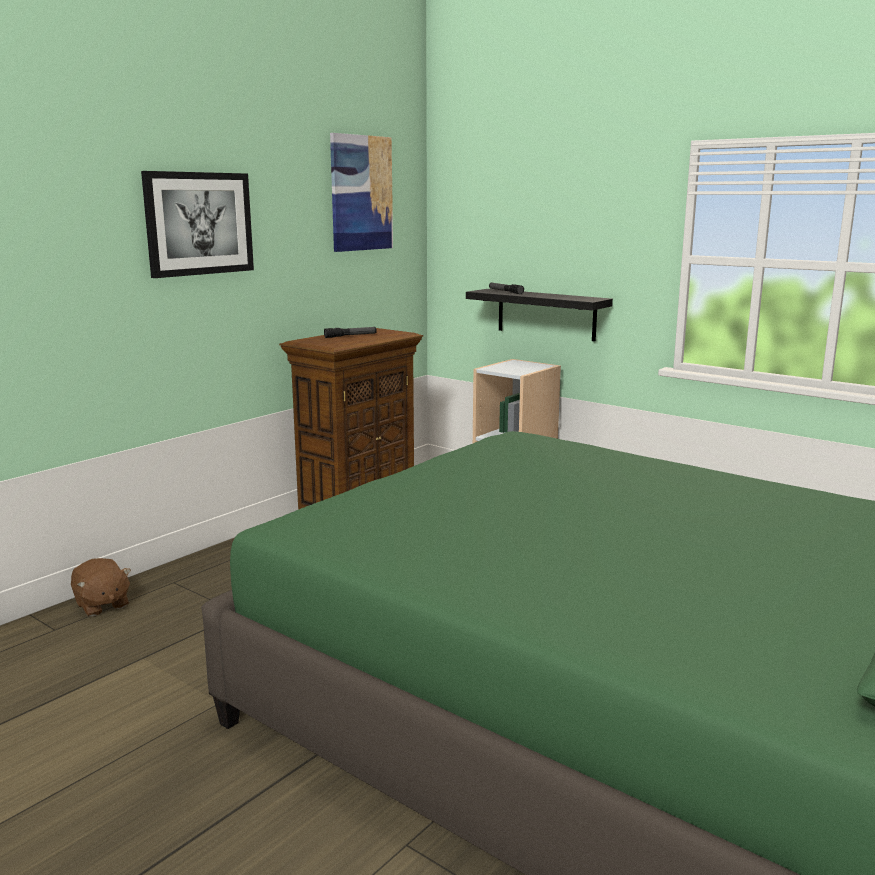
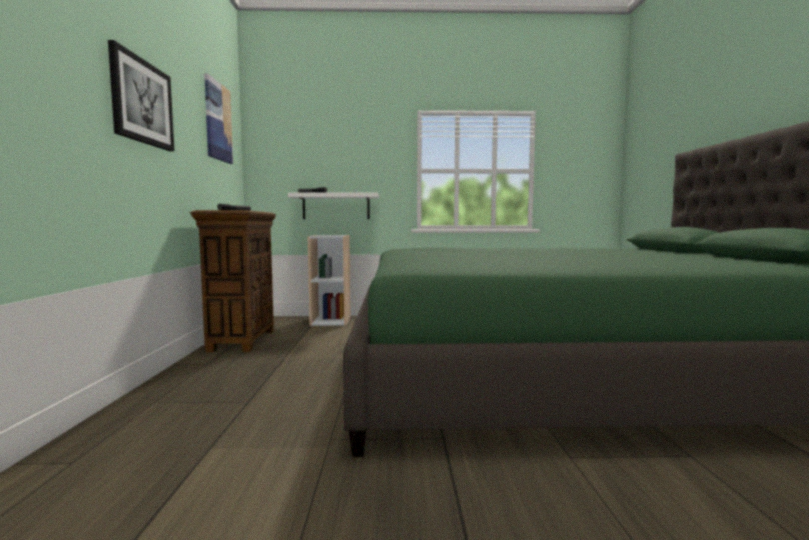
camera: 40 degrees left, 10 degrees down
brown plush toy [71,558,131,617] -> none
black shelf [466,289,613,342] -> white shelf [288,192,379,219]

